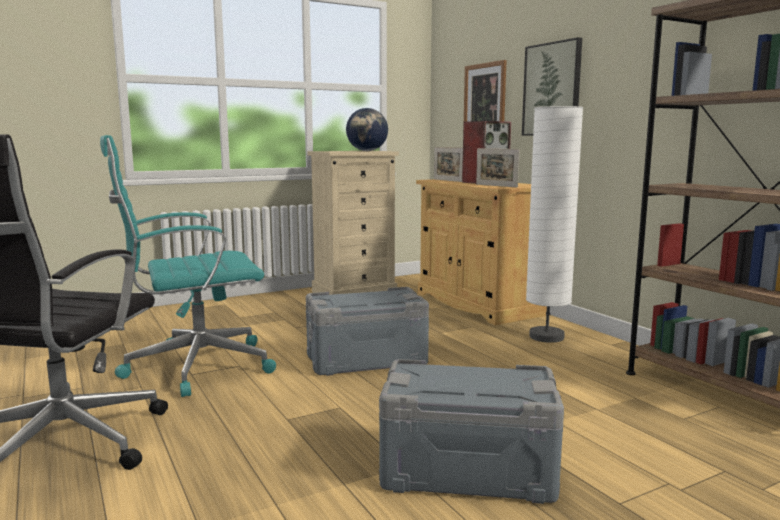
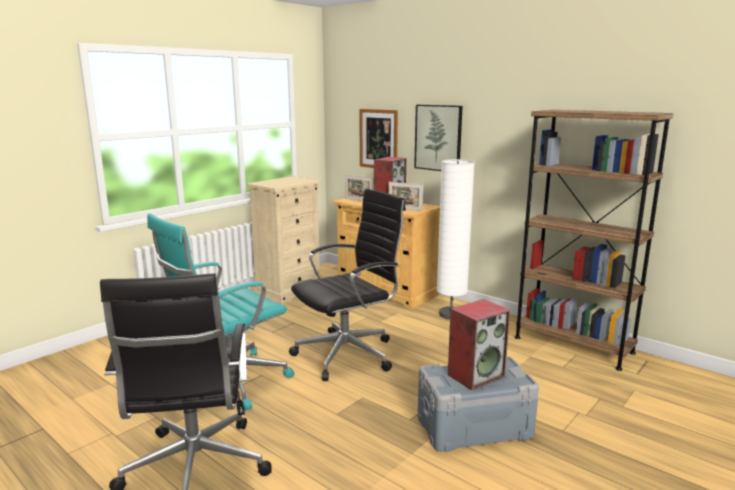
camera: 20 degrees left, 5 degrees up
grey storage box [306,287,429,376] -> black office chair [289,189,406,381]
globe [346,108,388,151] -> none
none -> speaker [448,299,510,390]

